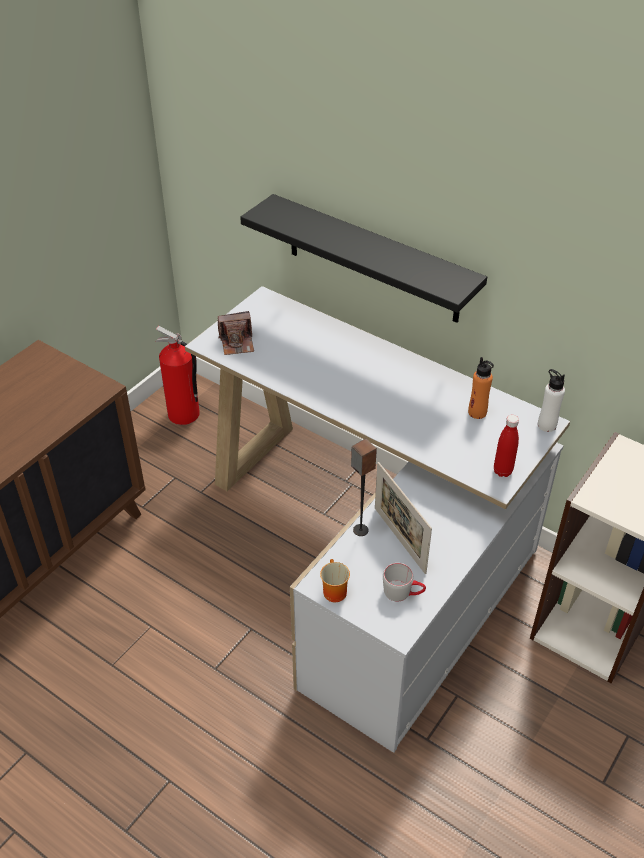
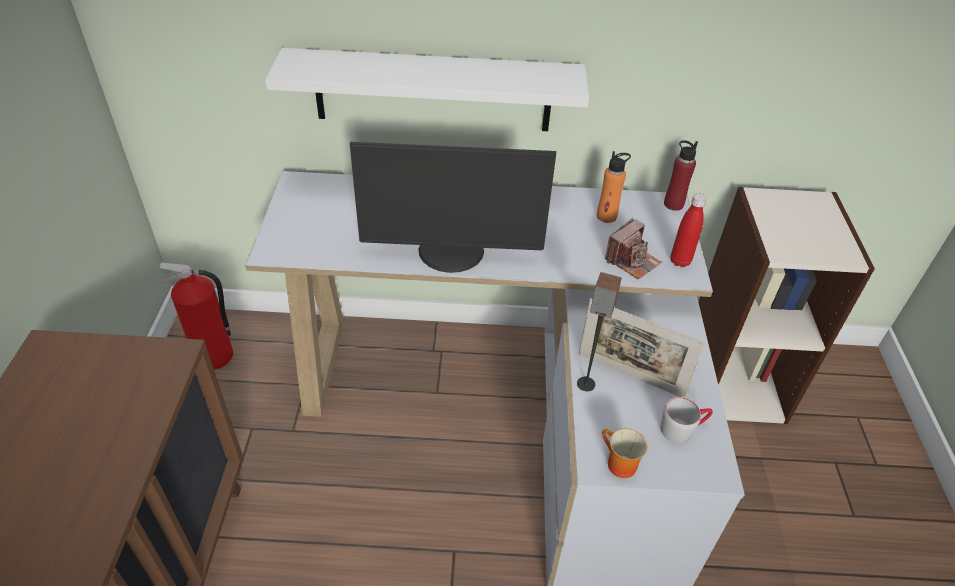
camera: 35 degrees left, 0 degrees up
camera [217,311,254,355] -> camera moved to [605,218,661,280]
black shelf [240,194,487,323] -> white shelf [265,48,589,131]
white bottle [538,369,565,432] -> red bottle [664,140,698,211]
none -> monitor [350,142,556,273]

